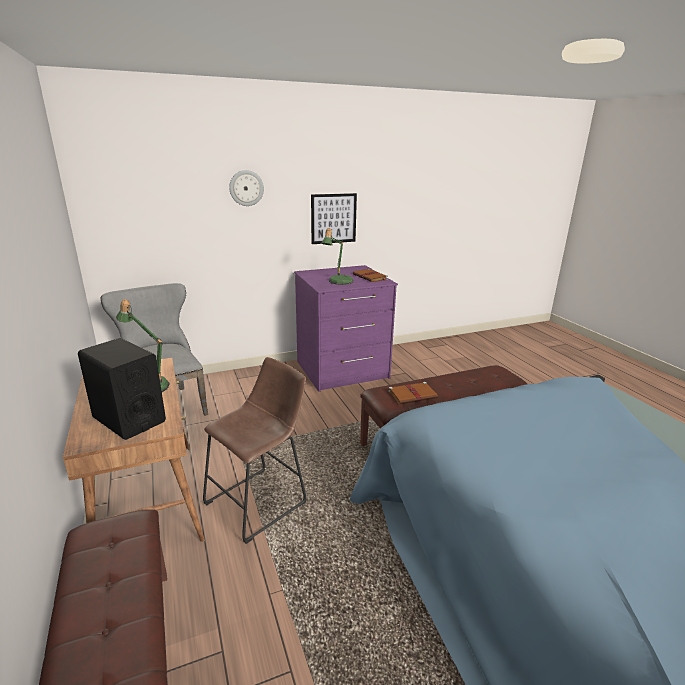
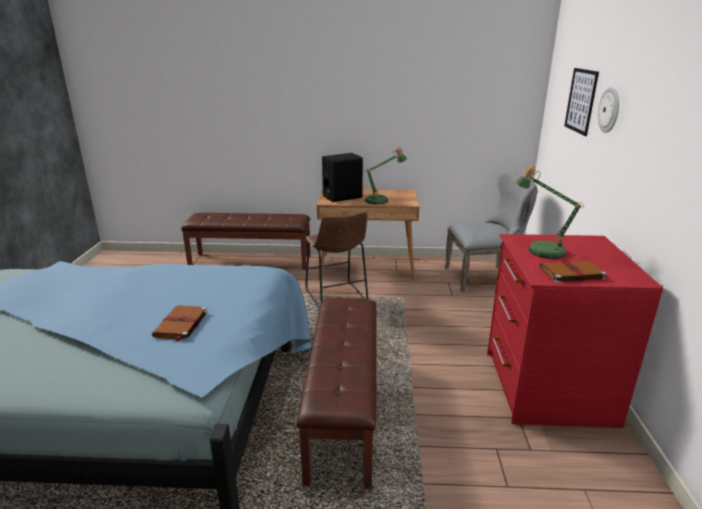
camera: 115 degrees right, 0 degrees up
purple dresser [294,265,398,392] -> red dresser [487,234,664,428]
picture [311,193,357,244] -> picture moved to [564,68,599,136]
brown book [389,382,438,404] -> brown book moved to [152,305,208,343]

